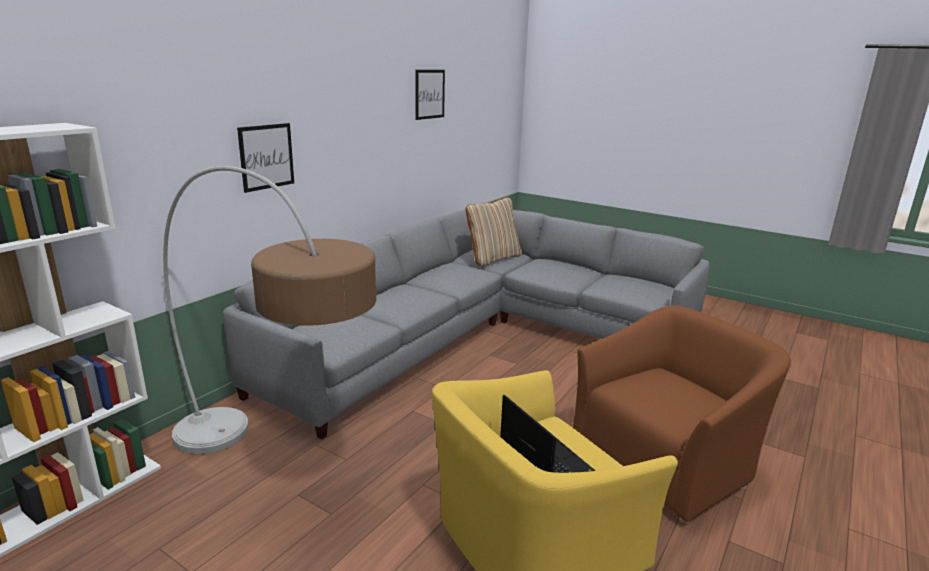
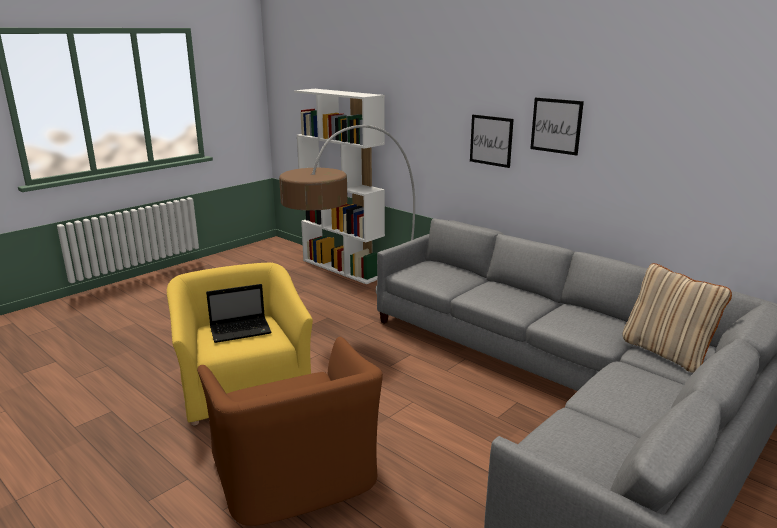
camera: 100 degrees right, 0 degrees up
picture [416,70,445,120] -> picture moved to [530,98,584,156]

